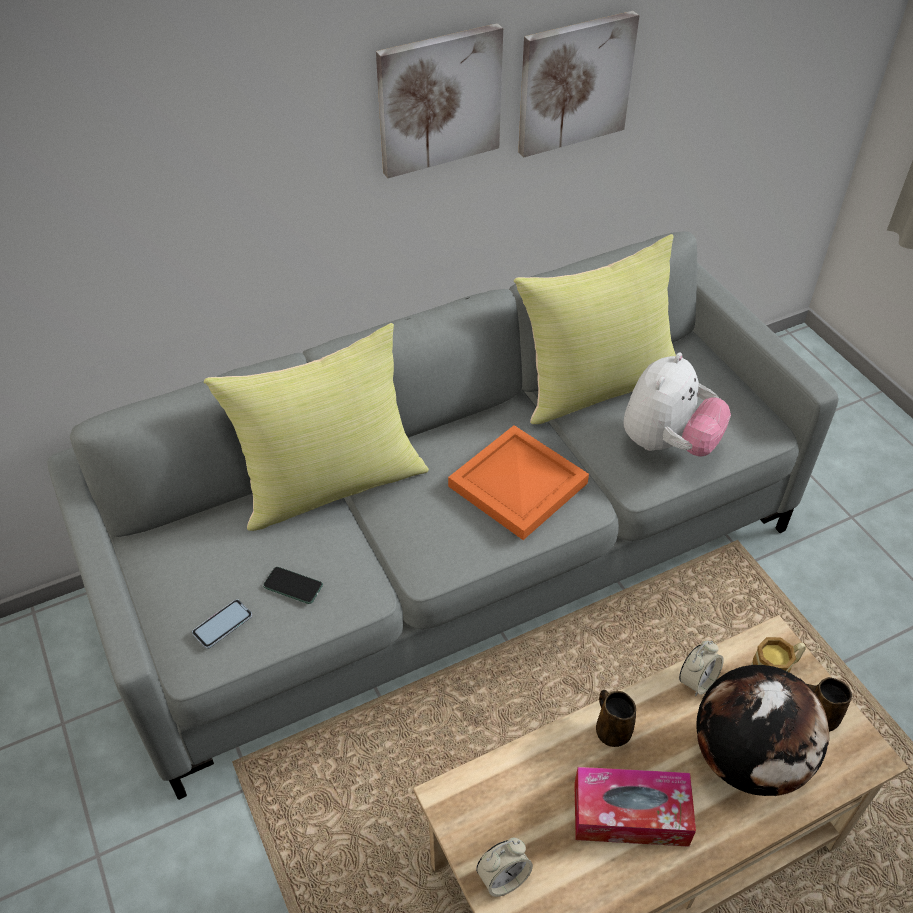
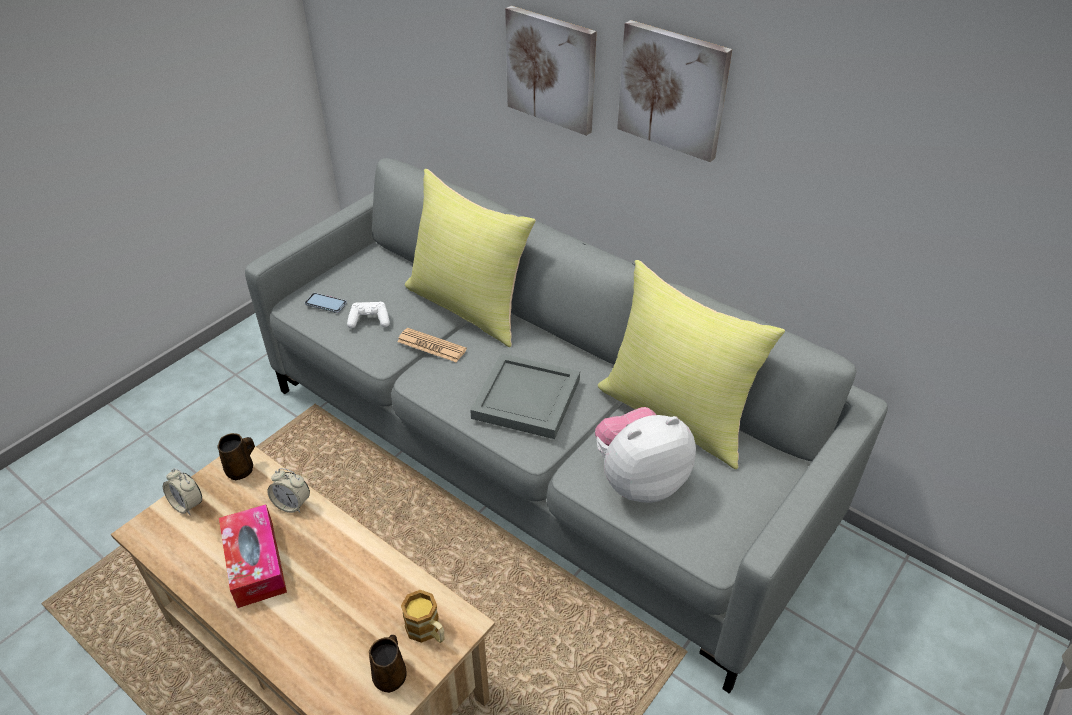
camera: 65 degrees right, 5 degrees down
phone [263,567,323,604] -> white game controller [347,302,390,328]
orange tray [448,425,589,540] -> grey tray [470,354,580,439]
picture [518,11,639,158] -> picture moved to [505,6,597,136]
brown mug [596,690,636,747] -> brown mug moved to [218,433,255,480]
plush toy [624,352,731,456] -> plush toy turned 150 degrees clockwise [595,407,696,503]
alarm clock [679,641,724,696] -> alarm clock moved to [267,468,310,513]
globe [696,665,829,796] -> none
none -> newspaper [397,328,467,362]

